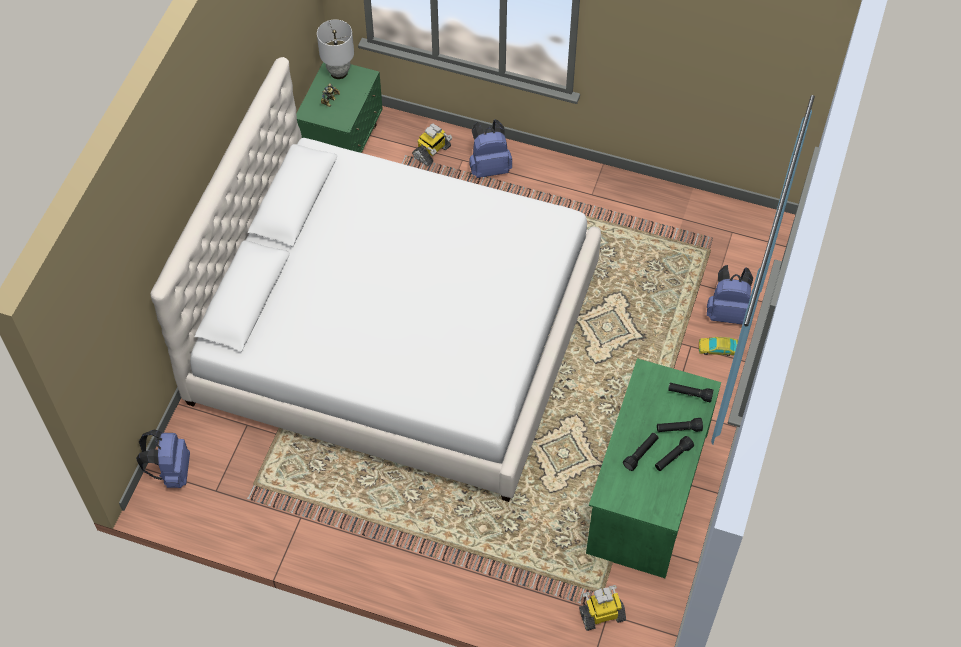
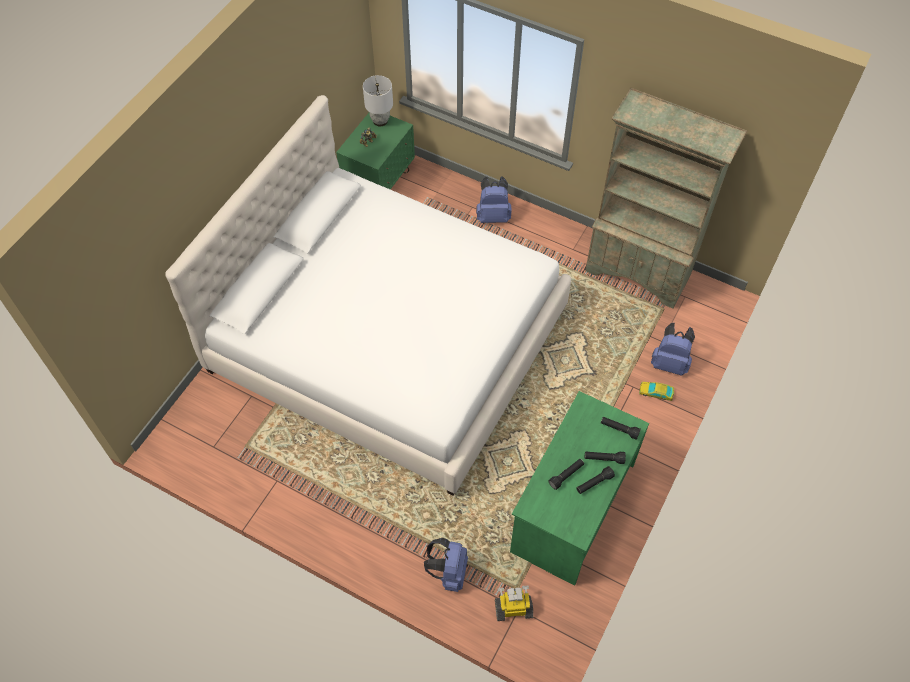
camera: 10 degrees right, 0 degrees up
blue backpack [136,430,190,488] -> blue backpack moved to [424,538,468,592]
toy robot [412,123,452,166] -> none
none -> green bookcase [585,88,747,309]

